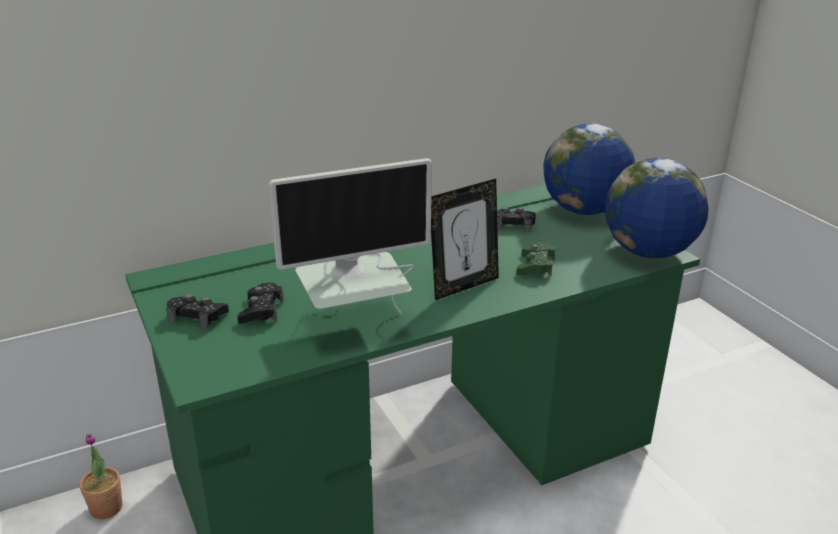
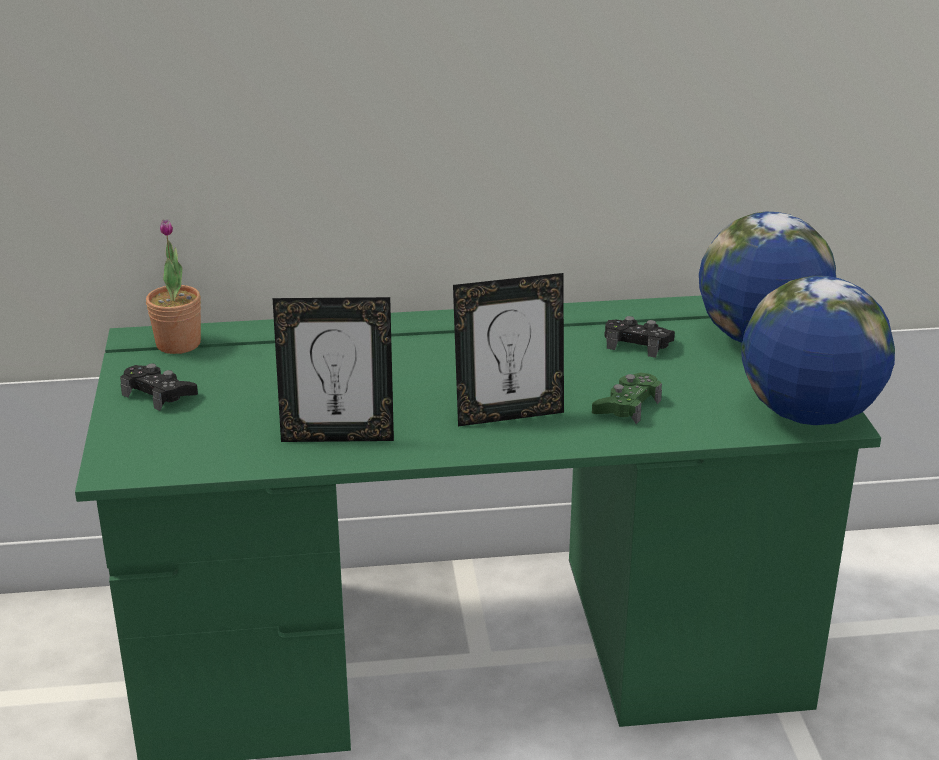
camera: 20 degrees right, 0 degrees up
potted plant [80,434,123,519] -> potted plant moved to [146,219,201,354]
black game controller [237,283,284,324] -> none
monitor [269,158,432,314] -> picture frame [273,297,394,442]

